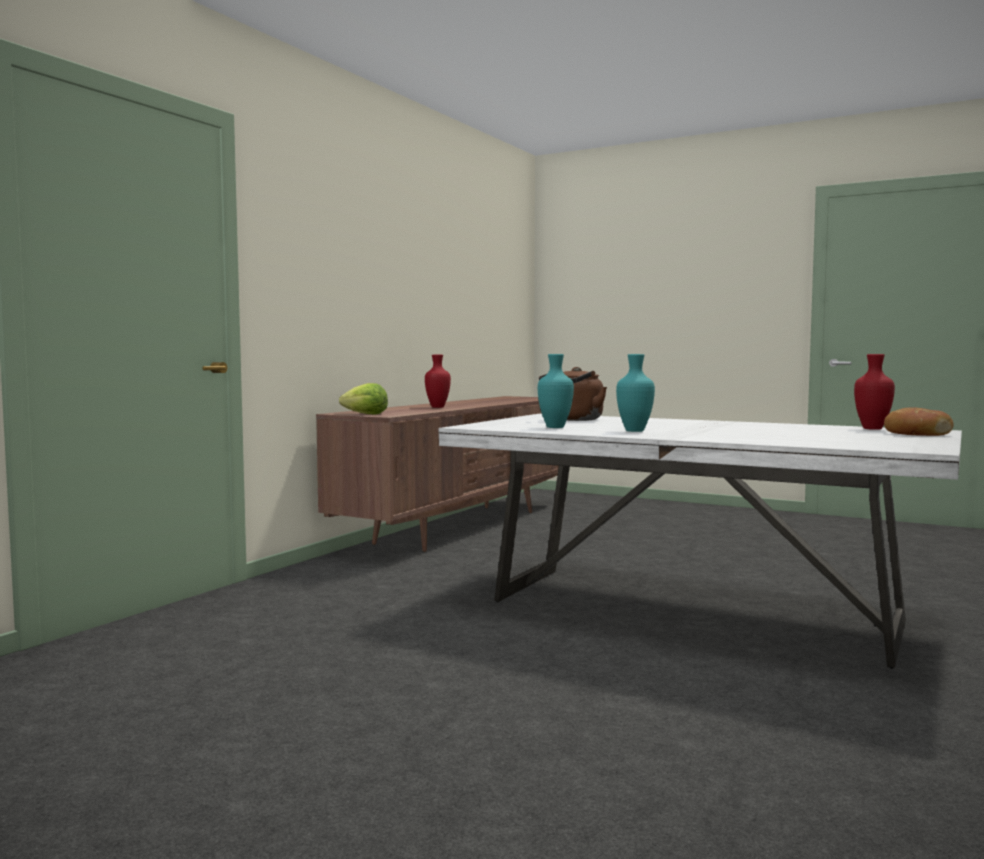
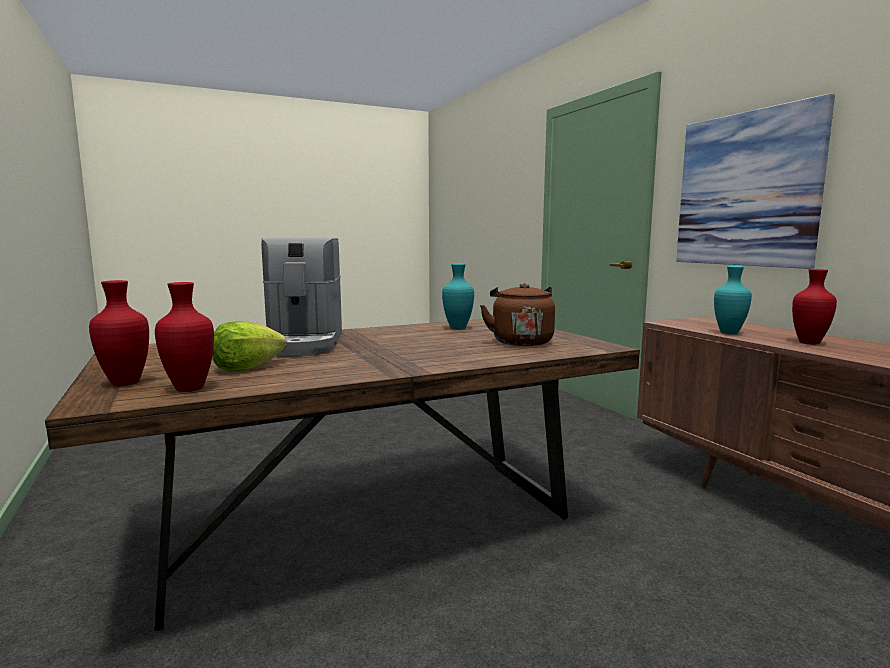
camera: 125 degrees right, 5 degrees up
lettuce [339,383,388,415] -> lettuce moved to [212,321,286,371]
white dining table [439,414,962,669] -> brown dining table [45,319,640,631]
turquoise vase [616,354,655,432] -> turquoise vase moved to [714,266,752,334]
bread [884,408,954,436] -> red vase [89,280,149,386]
none -> coffee machine [261,238,342,357]
none -> picture [676,93,835,269]

